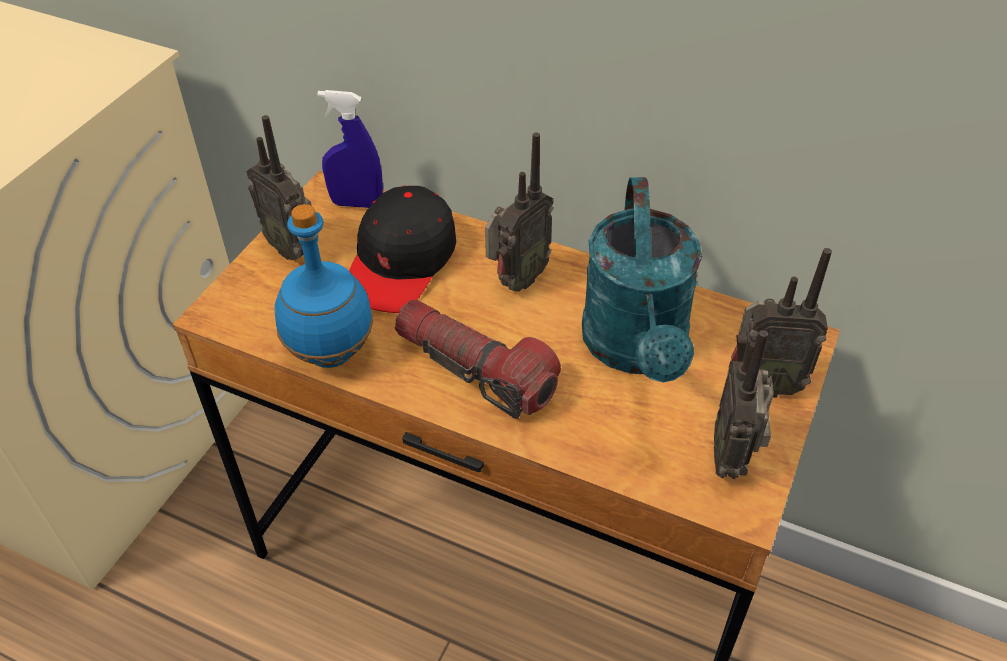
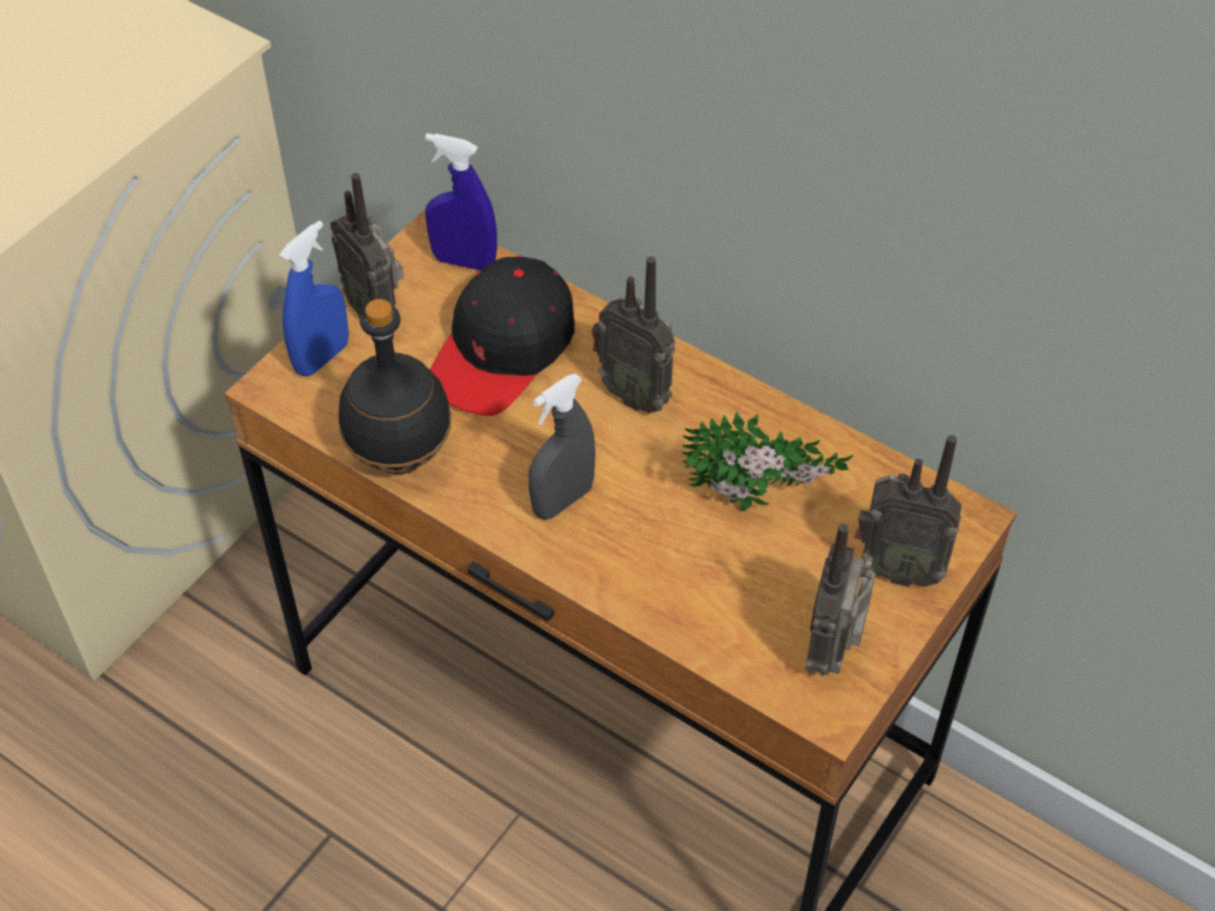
camera: 10 degrees right, 5 degrees up
blue bottle [275,204,374,368] -> black bottle [339,299,451,474]
flashlight [395,300,561,419] -> grey spray bottle [529,373,596,520]
radio [485,132,553,292] -> radio turned 75 degrees clockwise [592,256,675,413]
turquoise watering can [582,177,702,383] -> potted plant [681,411,853,511]
none -> blue spray bottle [279,220,349,376]

